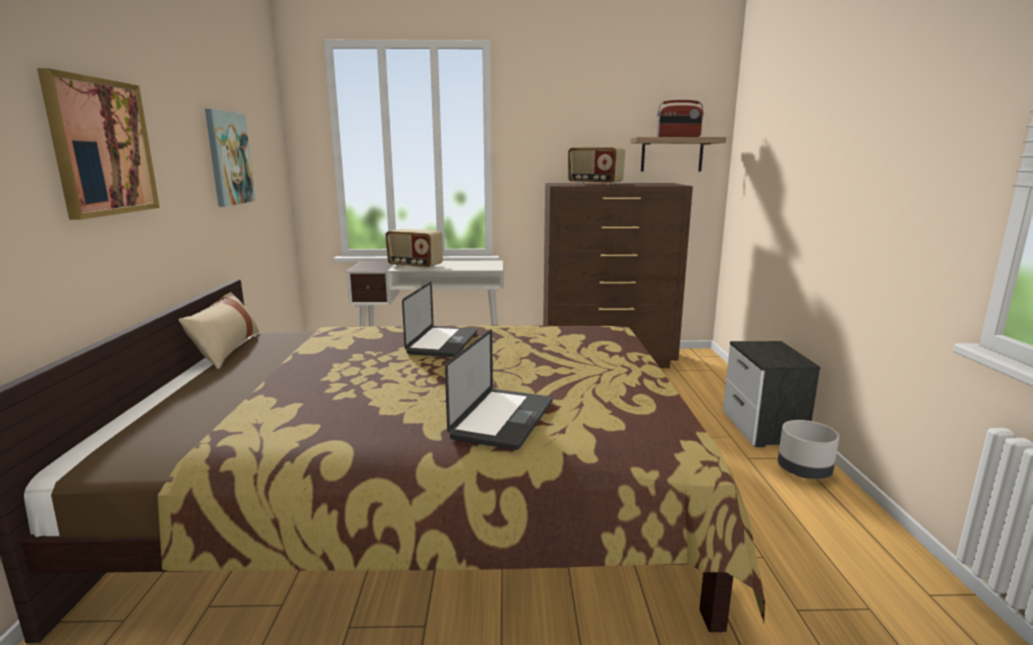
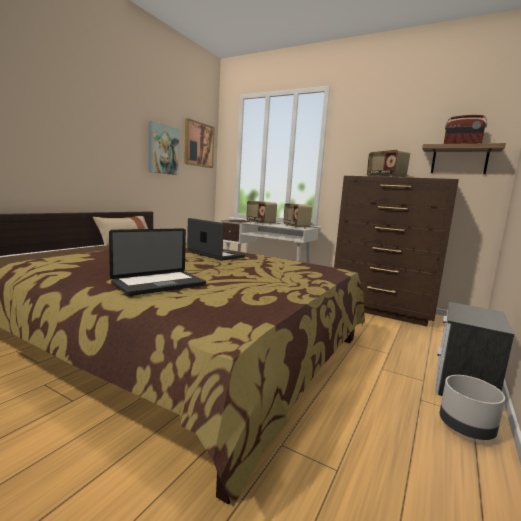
camera: 30 degrees right, 5 degrees down
picture [37,68,160,220] -> picture moved to [184,118,215,168]
laptop [402,282,477,357] -> laptop turned 90 degrees counterclockwise [187,218,245,261]
none -> radio [283,203,312,229]

